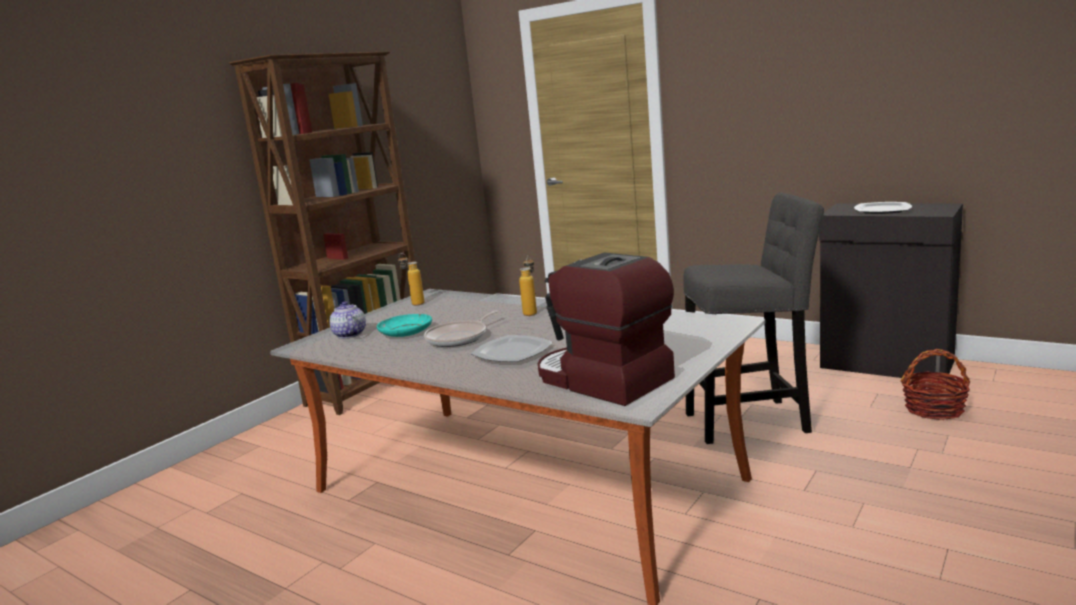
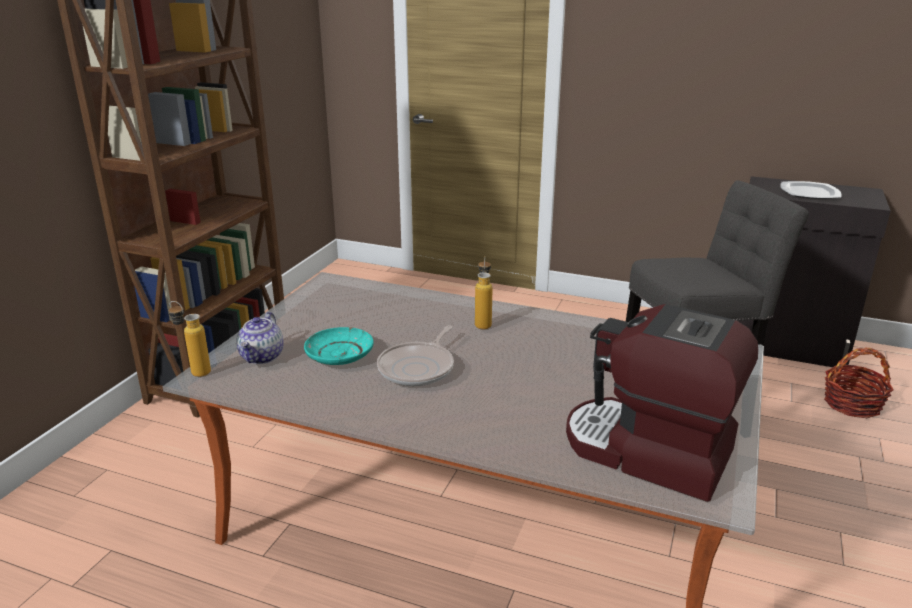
camera: 15 degrees left, 10 degrees up
teapot [329,301,366,339] -> teapot turned 135 degrees counterclockwise [236,312,284,364]
bottle [398,253,425,305] -> bottle moved to [169,301,211,377]
plate [471,335,552,362] -> none

